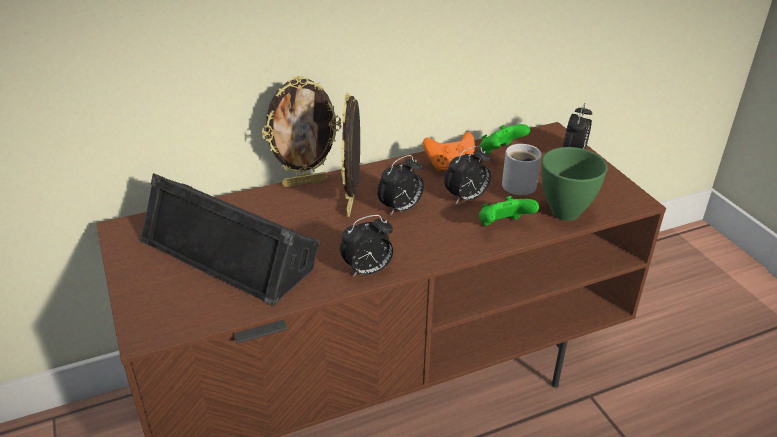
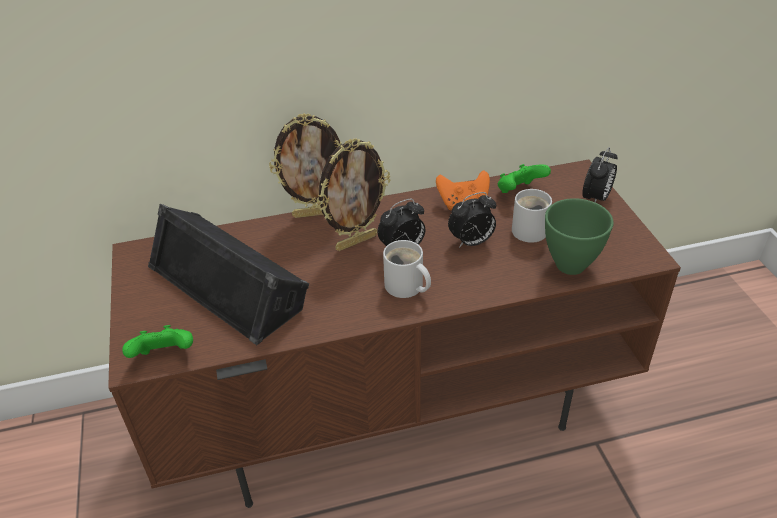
camera: 10 degrees right, 5 degrees up
alarm clock [340,215,393,277] -> none
picture frame [341,93,360,217] -> picture frame turned 135 degrees counterclockwise [316,138,390,251]
green game controller [479,196,539,226] -> green game controller moved to [122,325,193,358]
none -> white mug [383,240,431,298]

